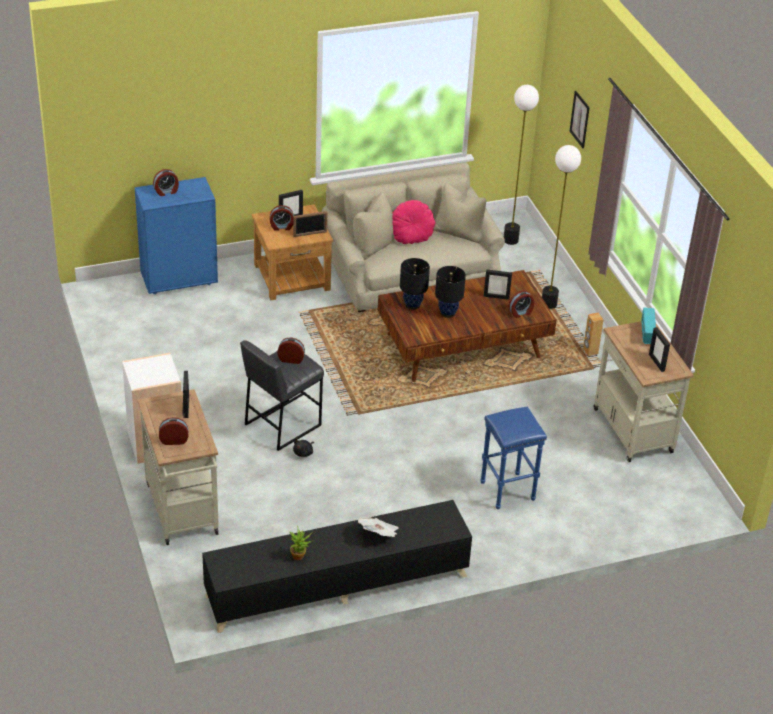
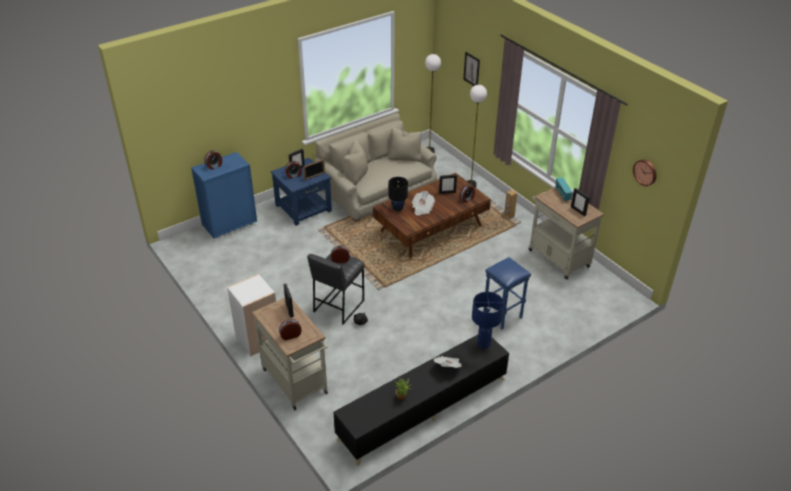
camera: 15 degrees left, 0 degrees up
brown side table [252,204,333,300] -> blue side table [271,158,332,226]
pink pillow [392,200,436,244] -> none
black table lamp [435,266,466,318] -> newspaper [412,191,435,215]
none -> blue table lamp [472,292,504,349]
none -> wall clock [633,160,657,186]

